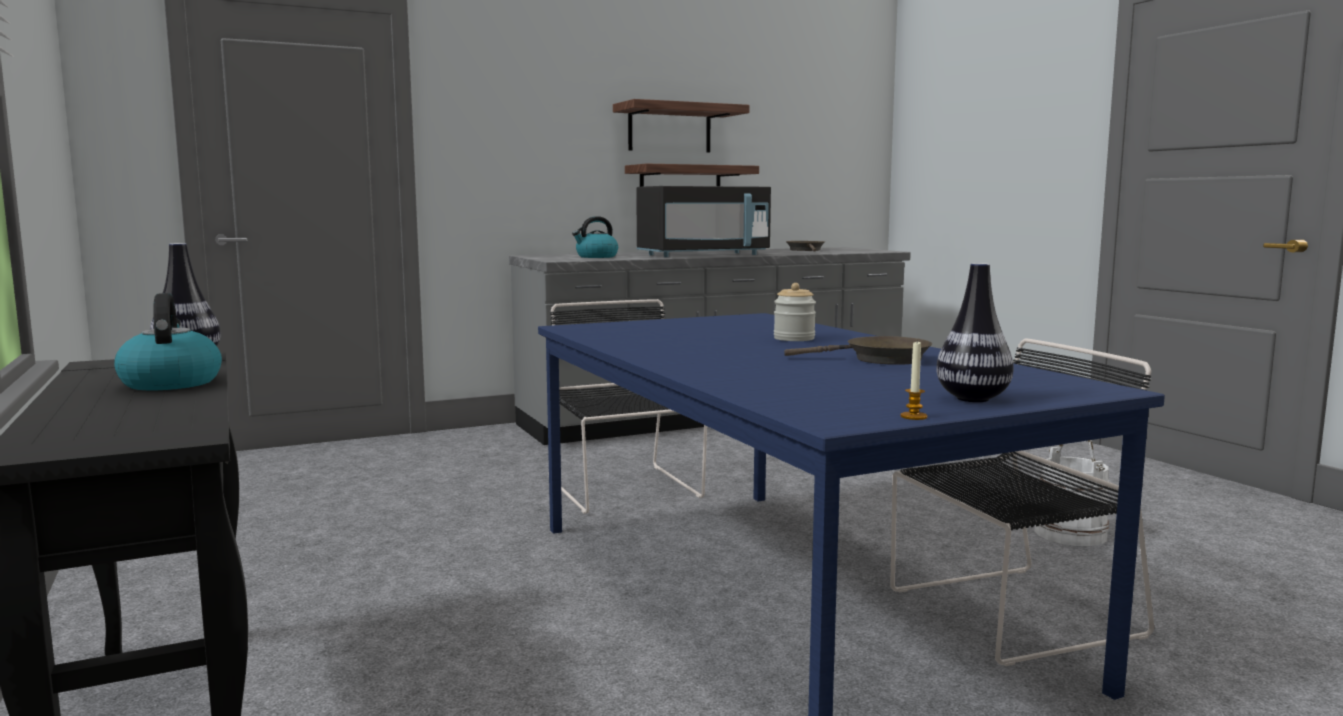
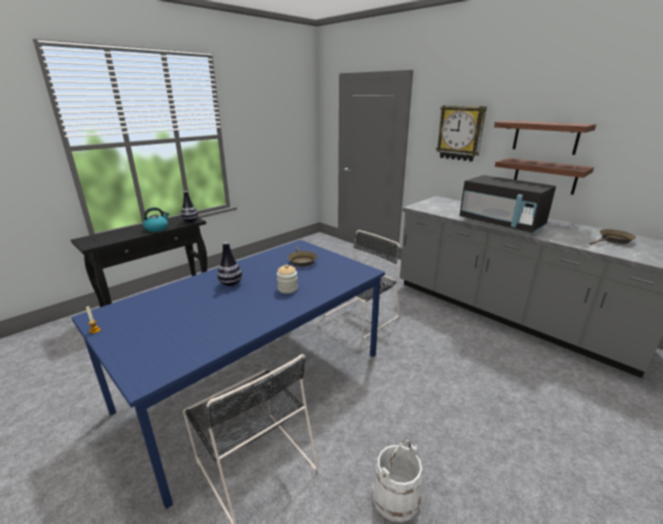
camera: 70 degrees right, 15 degrees up
kettle [572,216,618,258] -> none
brown frying pan [784,336,932,365] -> brown frying pan moved to [288,246,317,267]
vase [936,263,1013,402] -> vase moved to [217,242,242,286]
none -> wall clock [436,105,487,162]

